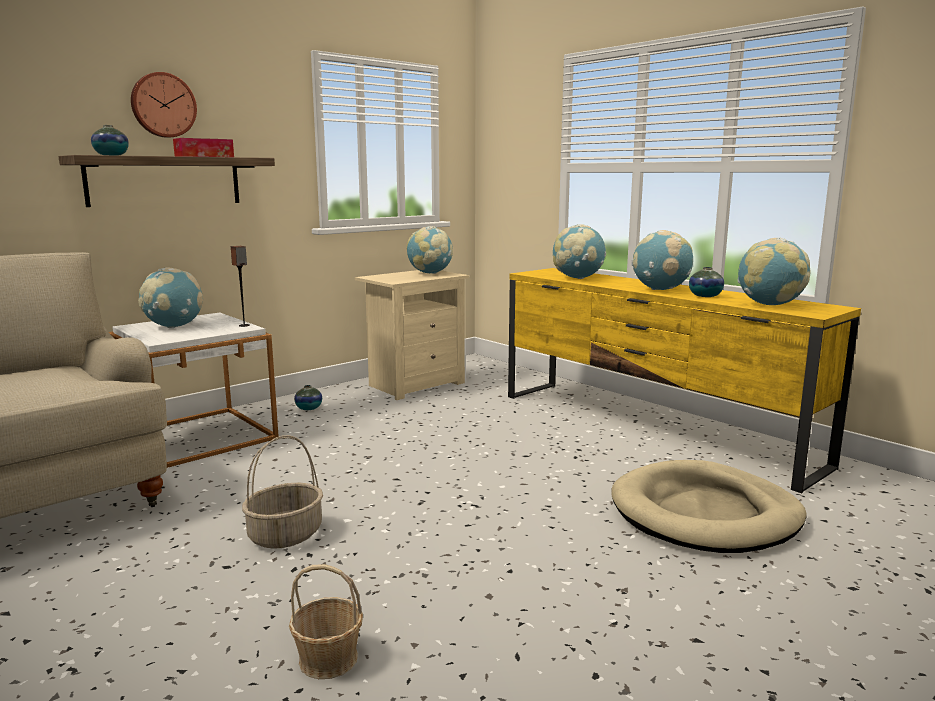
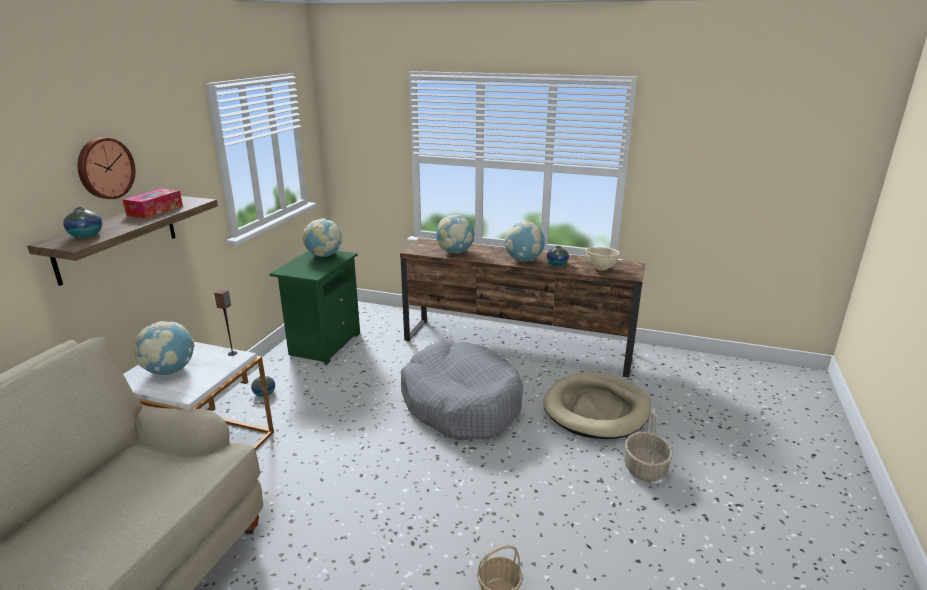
camera: 30 degrees left, 10 degrees up
basket [242,435,323,549] -> basket moved to [624,408,673,482]
beige nightstand [355,270,469,400] -> green nightstand [270,251,360,365]
yellow tv stand [508,268,861,493] -> brown tv stand [400,238,645,378]
globe [738,238,811,305] -> beige bowl [585,247,620,270]
none -> grey dog bed [401,341,523,440]

